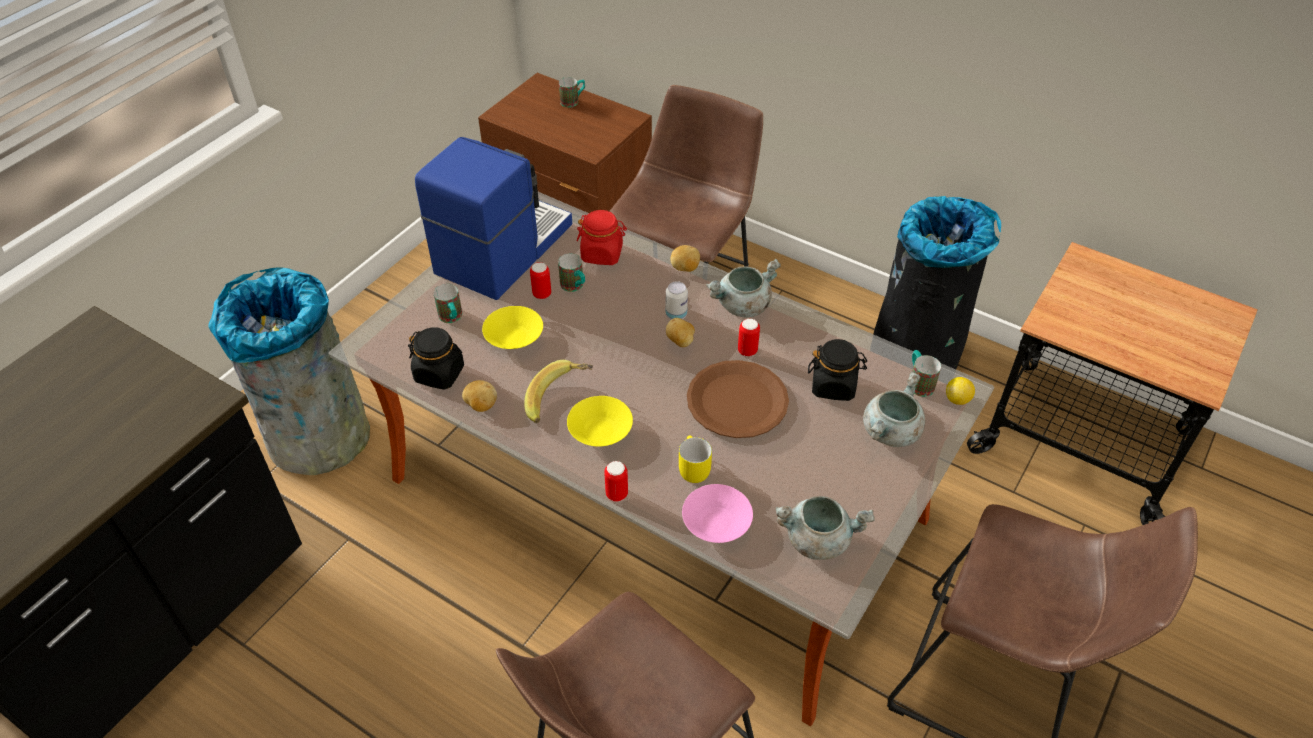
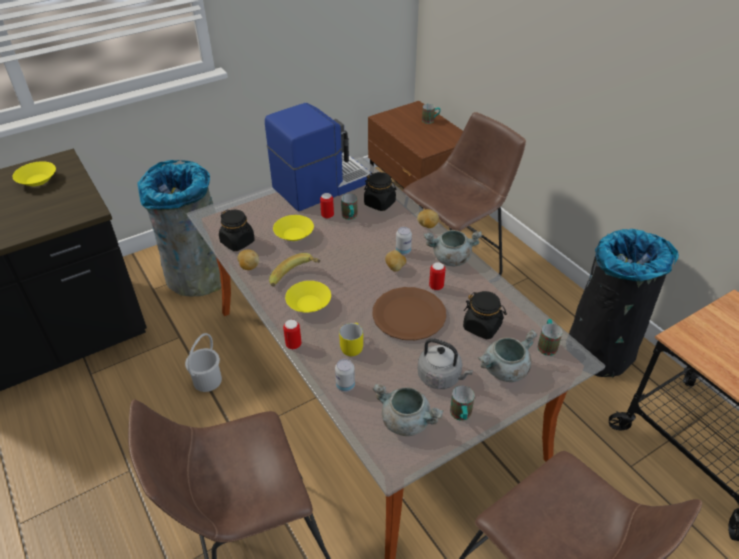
camera: 25 degrees right, 5 degrees down
mug [434,284,462,323] -> mug moved to [450,386,475,421]
red jar [577,210,627,265] -> black jar [364,172,396,211]
pink bowl [682,484,753,543] -> can [335,359,355,392]
lemon [946,377,975,405] -> none
none -> yellow bowl [13,161,56,186]
none -> white bucket [185,333,222,392]
none -> grey kettle [418,338,473,389]

